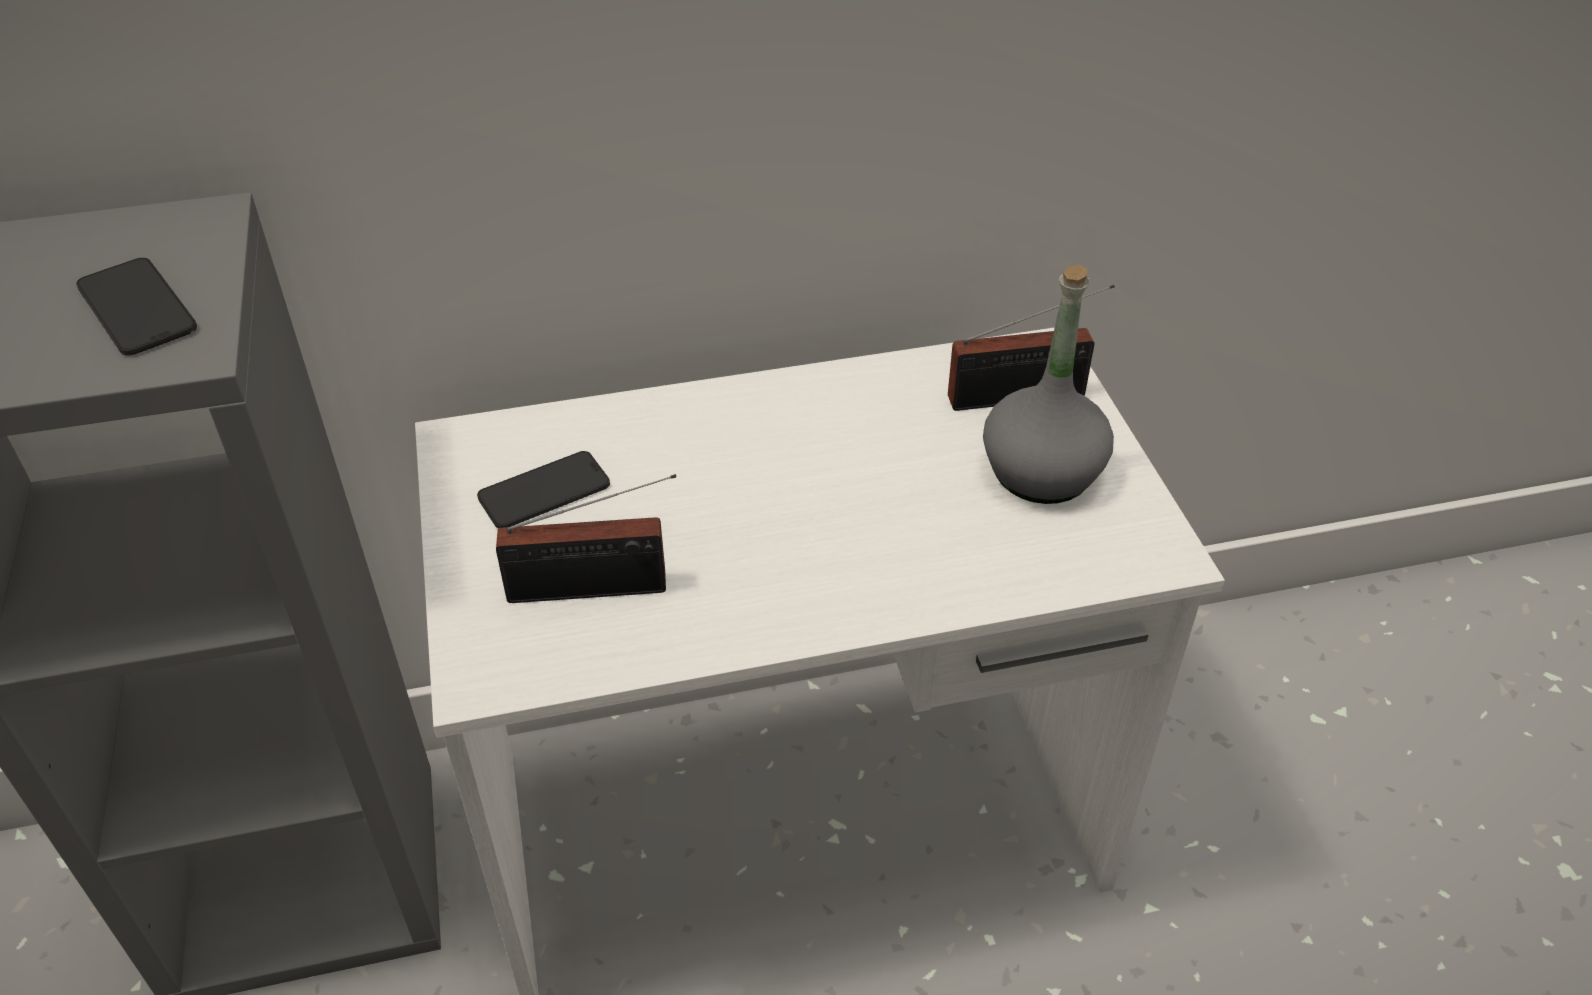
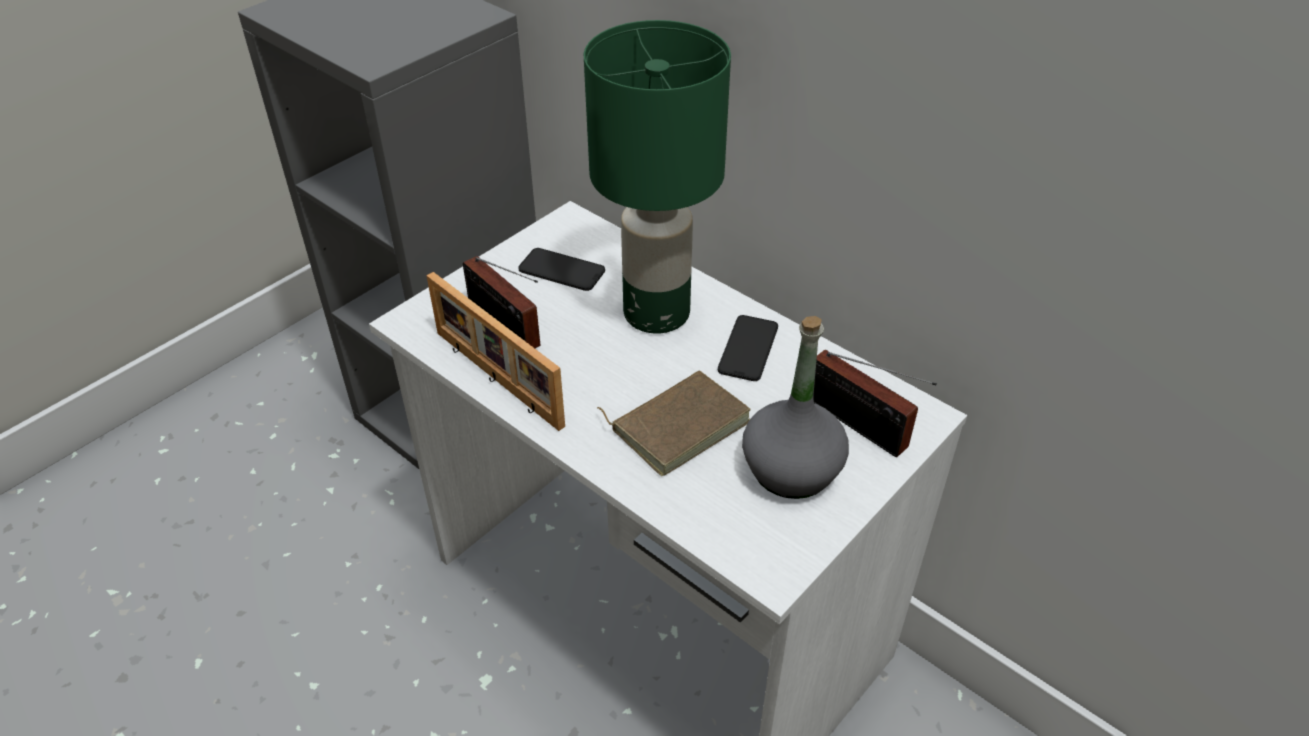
camera: 55 degrees right, 0 degrees up
phone [76,258,197,356] -> phone moved to [718,315,778,381]
none -> picture frame [426,272,565,431]
none -> green table lamp [584,20,731,333]
none -> brown book [597,370,751,476]

